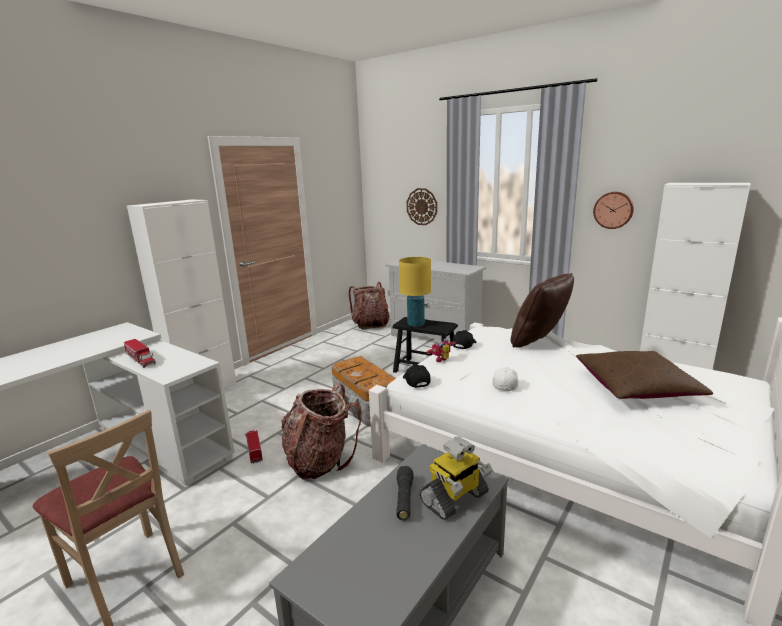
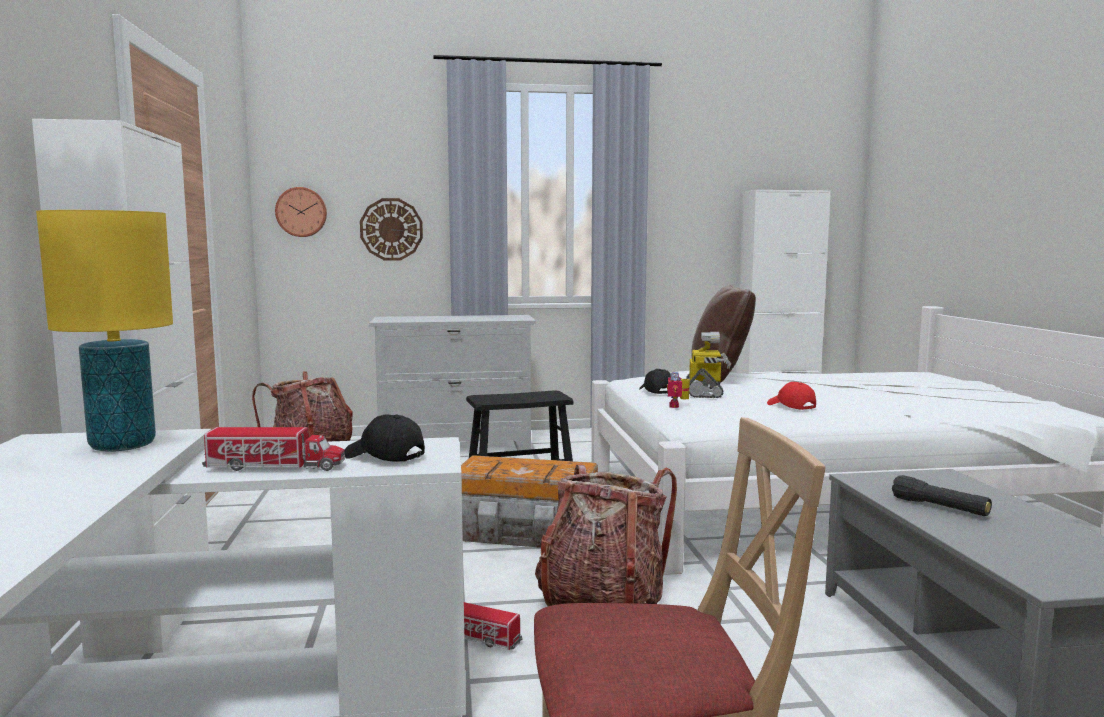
camera: 45 degrees left, 10 degrees down
yellow table lamp [399,257,431,327] -> yellow table lamp moved to [36,210,173,452]
black cap [403,364,430,388] -> black cap moved to [345,415,425,462]
toy robot [419,436,492,520] -> toy robot moved to [686,332,731,398]
white cap [493,367,518,391] -> red cap [767,382,816,410]
brown pillow [576,351,713,399] -> none
wall clock [593,192,634,229] -> wall clock moved to [275,187,327,237]

